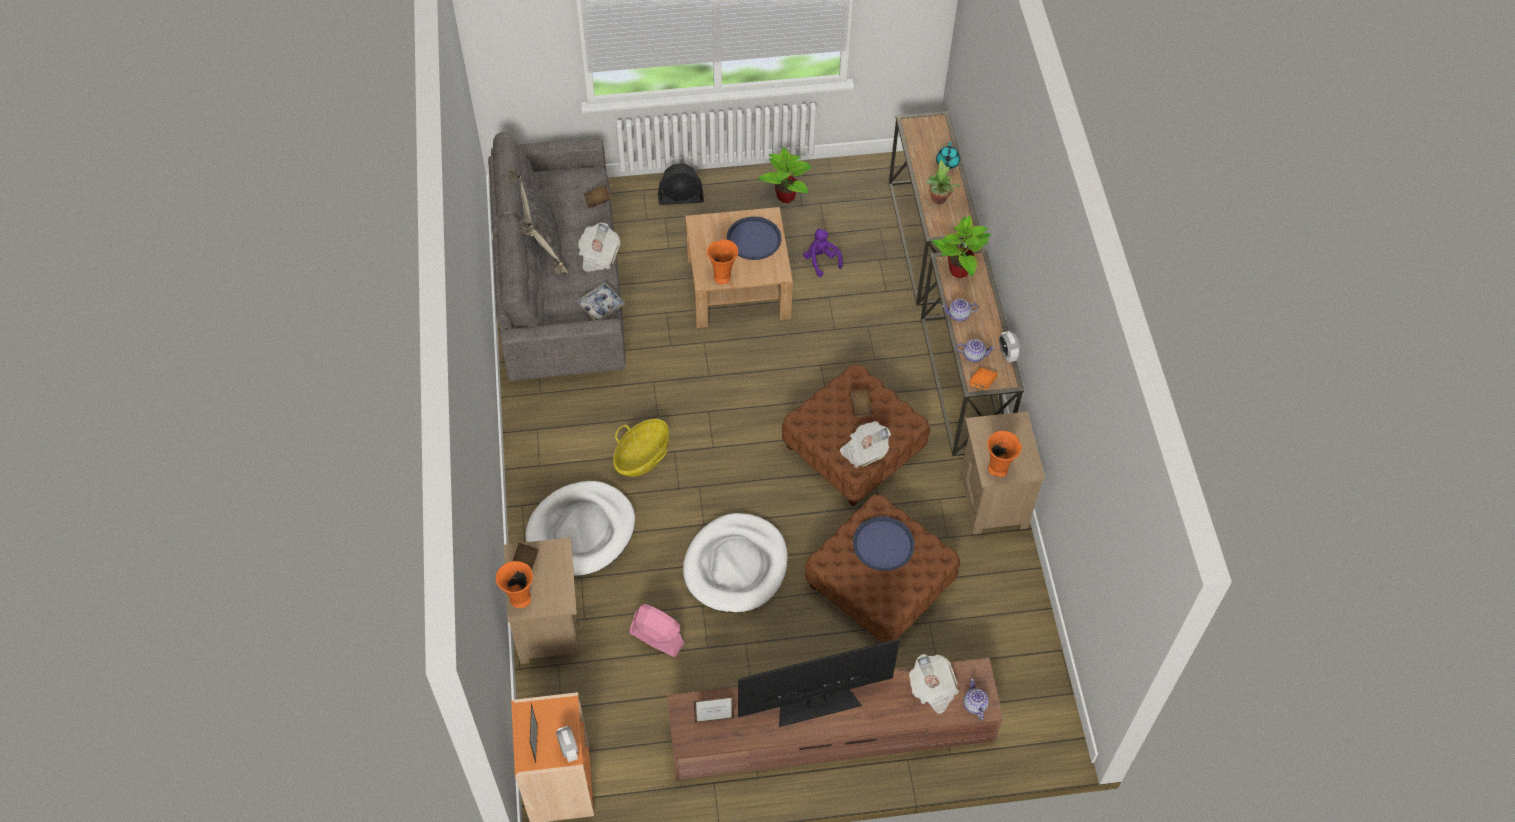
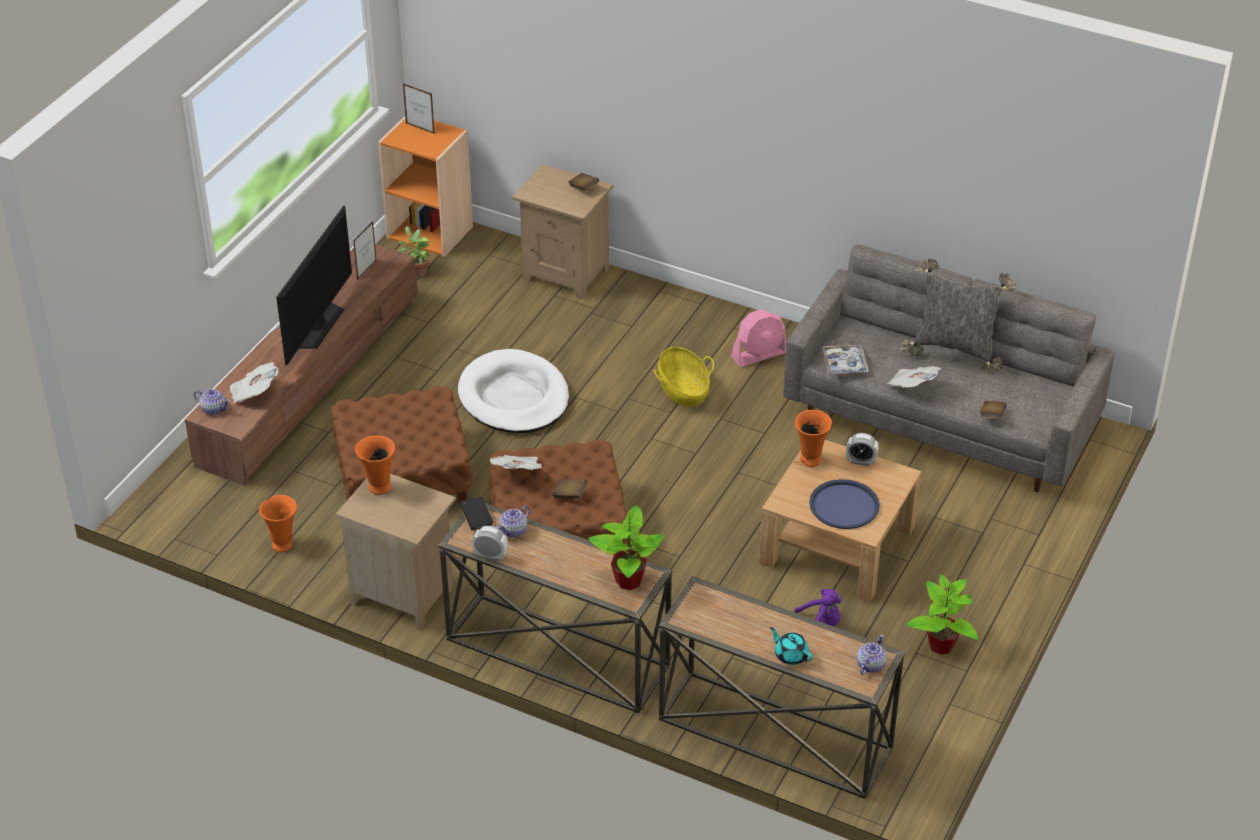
camera: 125 degrees right, 15 degrees down
orange vase [496,561,533,608] -> orange vase moved to [259,495,297,552]
white dog bed [525,481,635,576] -> none
alarm clock [556,726,579,762] -> alarm clock moved to [846,433,879,466]
pink fan [630,604,684,657] -> pink fan moved to [731,309,786,367]
black fan [658,163,704,205] -> none
blue tray [853,516,915,571] -> none
potted plant [925,160,961,204] -> potted plant moved to [399,226,431,277]
teapot [942,299,979,321] -> teapot moved to [857,634,887,675]
orange book [969,367,998,390] -> black book [460,497,493,530]

